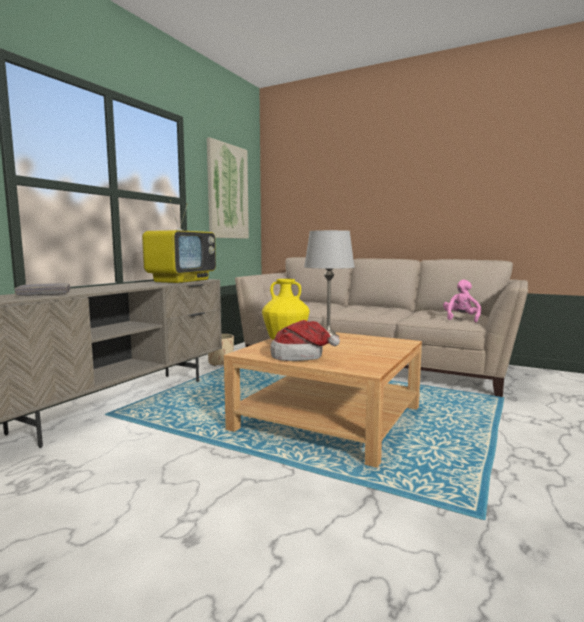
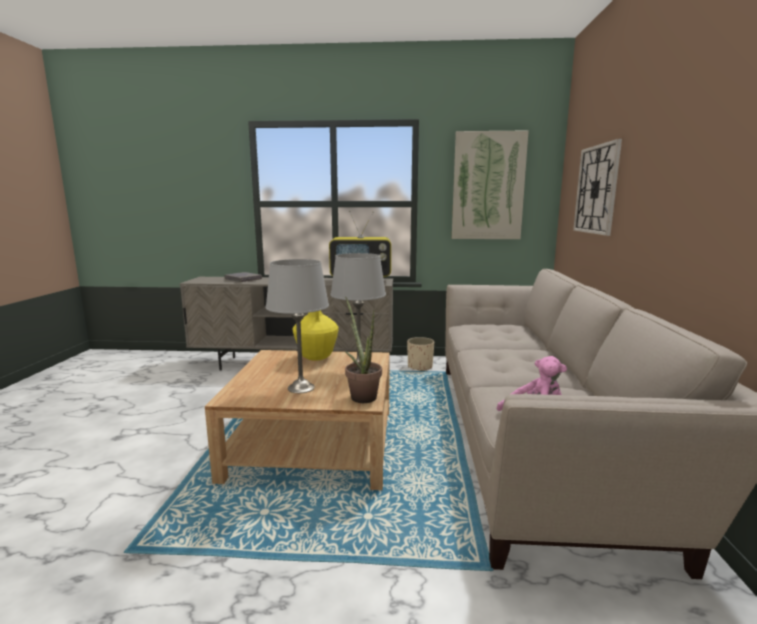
camera: 65 degrees right, 5 degrees up
hat [270,320,340,361] -> none
none -> grey table lamp [266,259,329,393]
none -> potted plant [345,297,382,403]
none -> wall clock [573,139,622,236]

